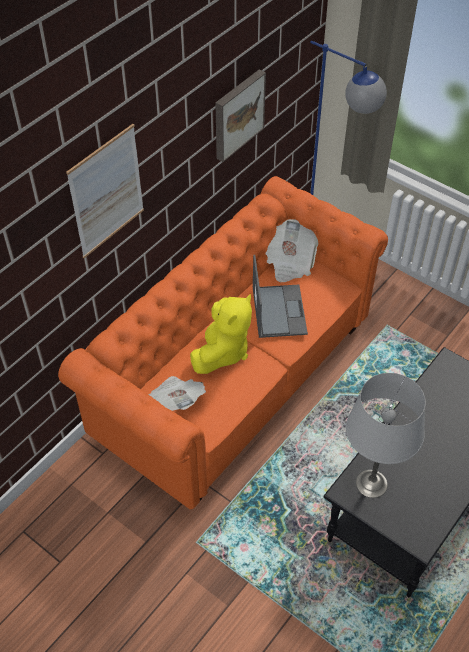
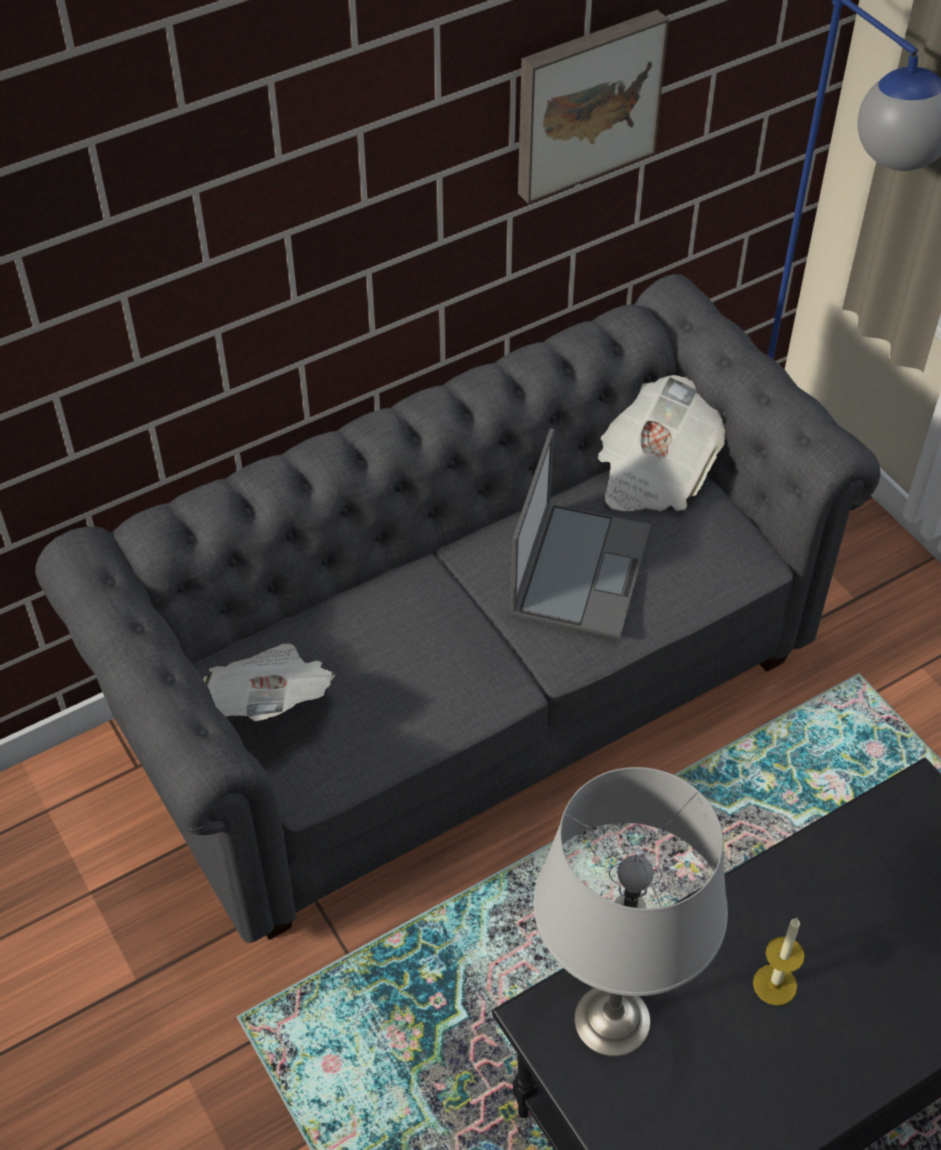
camera: 20 degrees right, 0 degrees up
orange sofa [58,176,388,509] -> grey sofa [35,274,881,943]
picture [66,124,144,258] -> none
yellow plush toy [190,294,252,374] -> none
none -> candle [753,918,804,1006]

